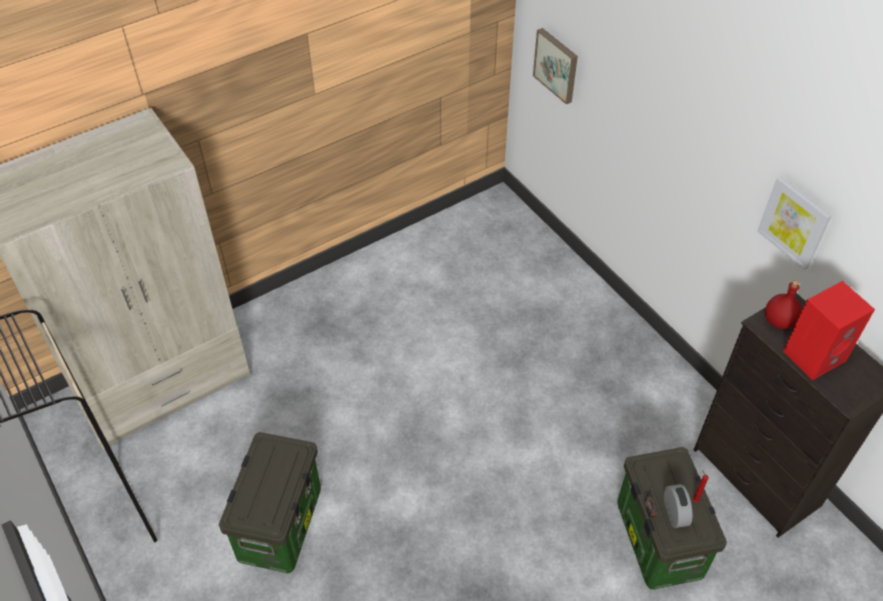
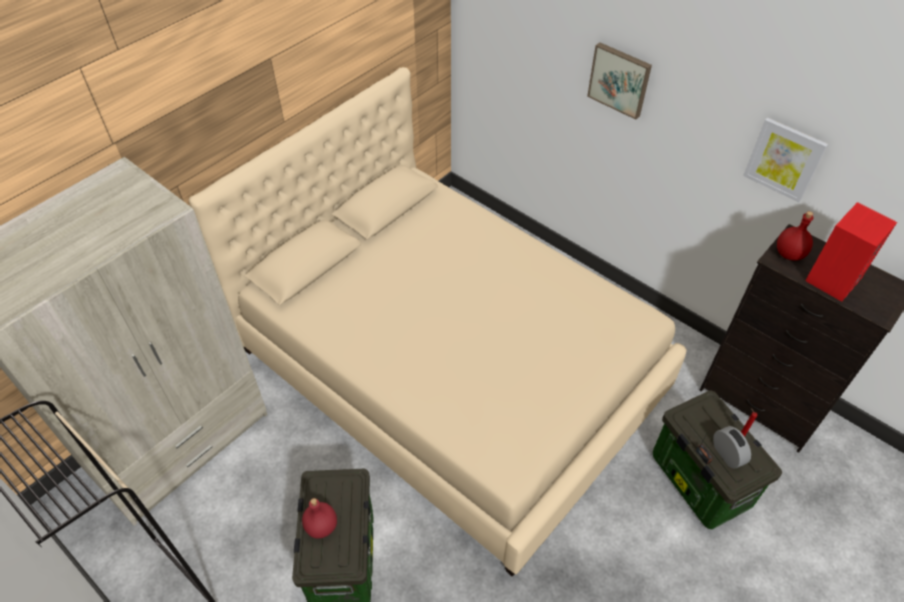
camera: 15 degrees left, 0 degrees up
picture [533,28,578,104] -> picture moved to [587,42,652,120]
none -> beige bed [189,67,687,577]
none -> red bottle [302,498,337,539]

